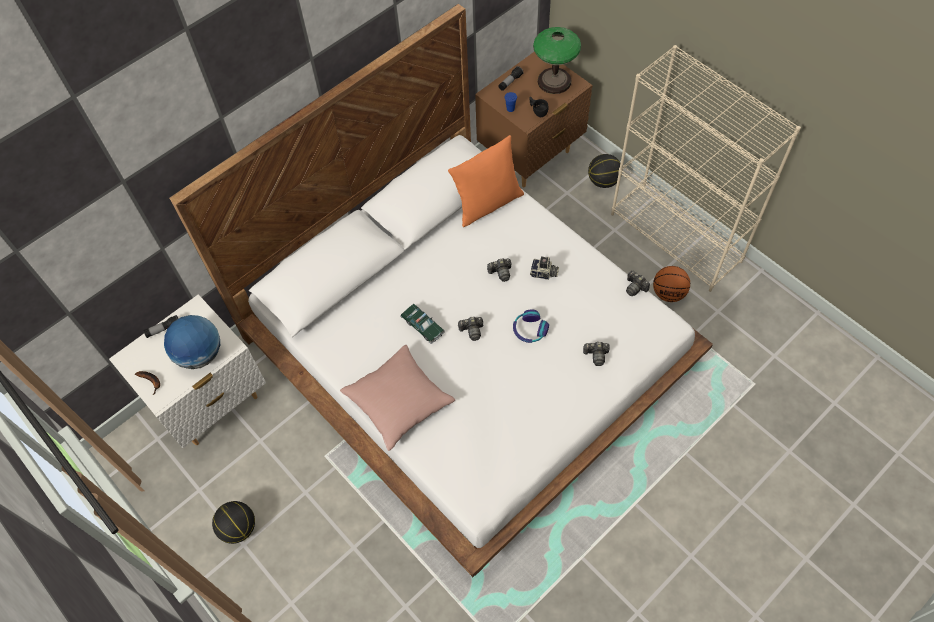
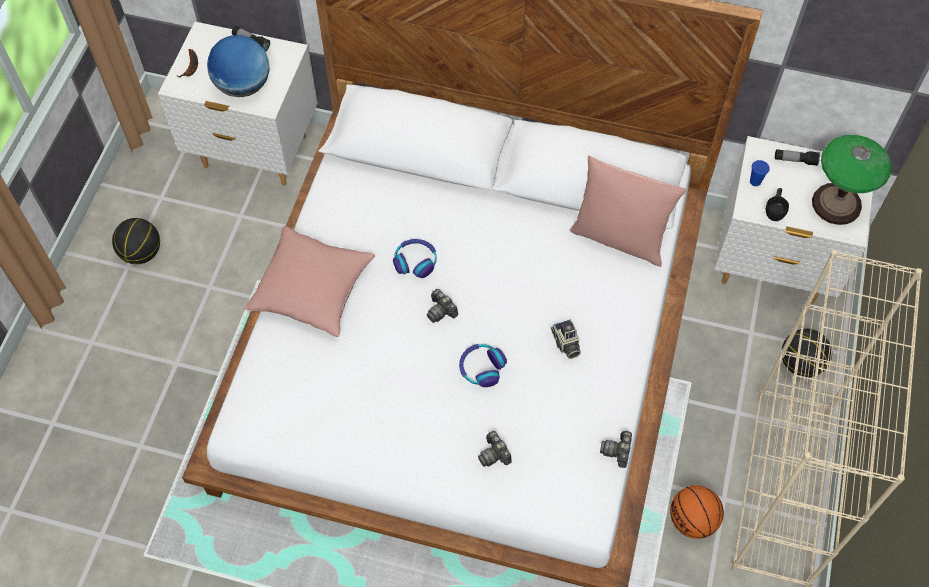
camera: 55 degrees right, 0 degrees up
toy car [400,304,445,344] -> headphones [393,239,437,278]
orange pillow [448,135,524,227] -> pink pillow [570,155,686,267]
brown nightstand [475,52,593,187] -> white nightstand [714,136,873,304]
camera [487,258,511,282] -> none

